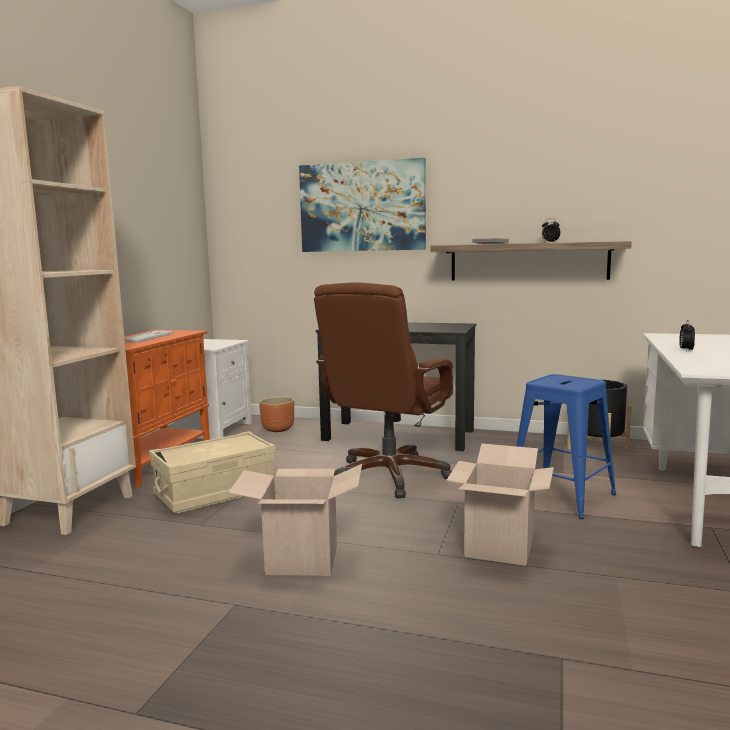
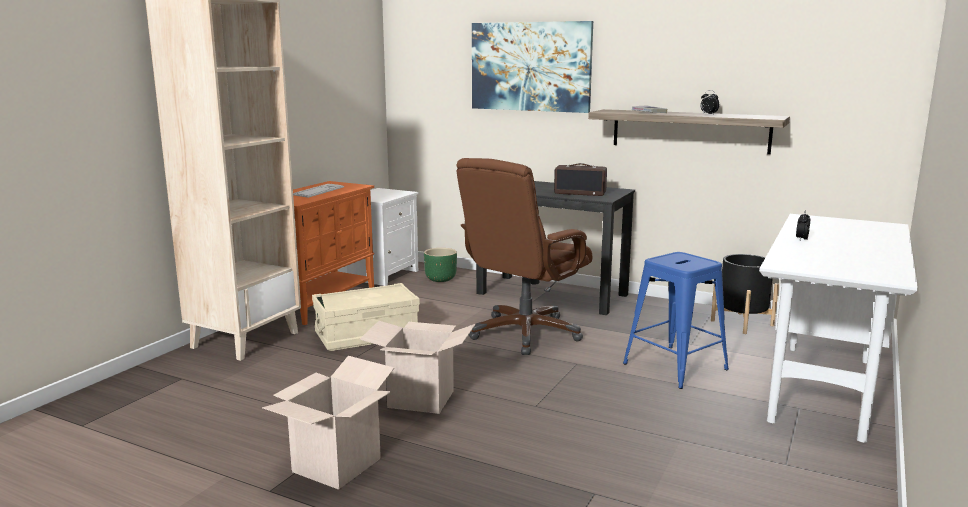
camera: 10 degrees right, 5 degrees up
brown planter [259,396,294,432] -> green planter [424,248,457,282]
cardboard box [446,443,554,566] -> cardboard box moved to [262,356,394,490]
none -> radio [554,163,607,196]

